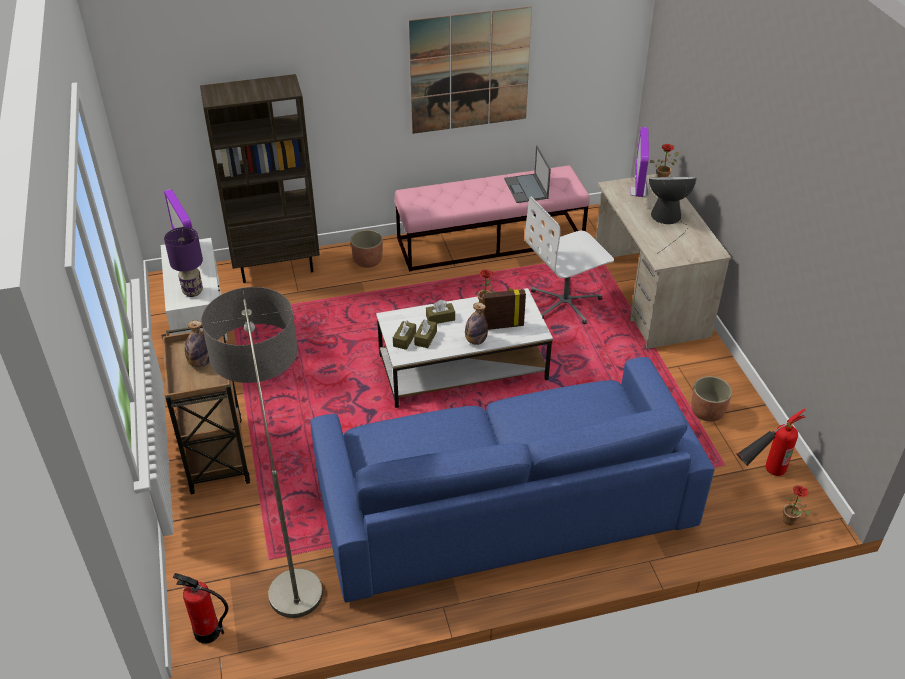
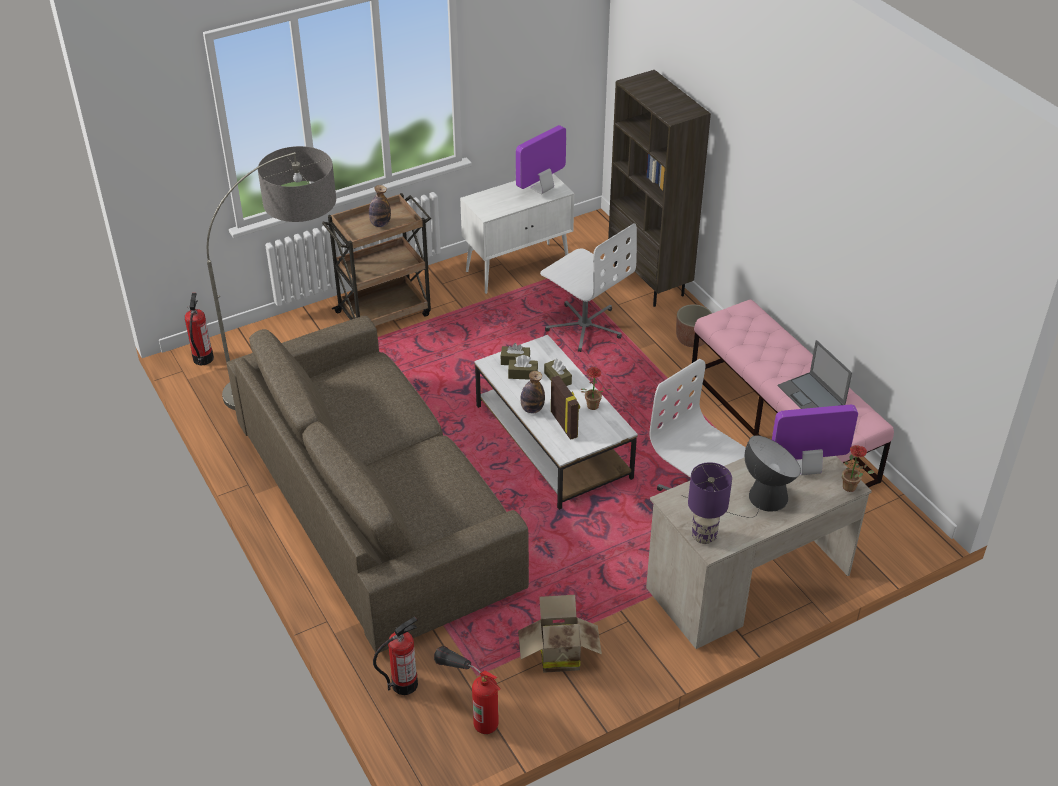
camera: 75 degrees right, 0 degrees up
purple table lamp [164,227,203,297] -> purple table lamp moved to [688,462,732,544]
blue sofa [310,357,715,602] -> brown sofa [226,316,529,653]
picture [409,7,532,134] -> none
laptop [504,145,551,203] -> laptop turned 90 degrees counterclockwise [778,340,852,409]
planter [691,376,732,422] -> cardboard box [518,595,602,673]
potted plant [783,485,811,525] -> none
none -> fire extinguisher [373,616,418,695]
none -> white office chair [540,223,637,352]

